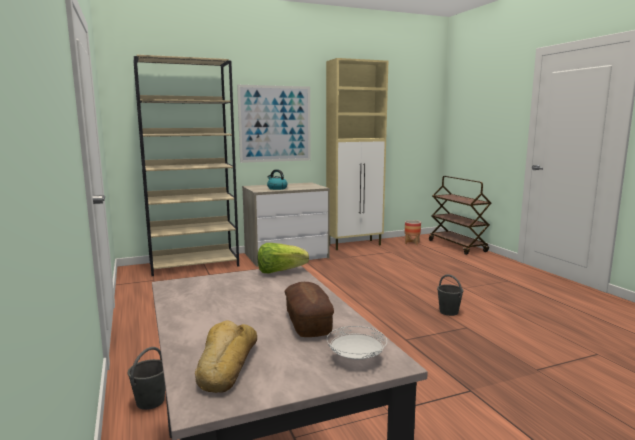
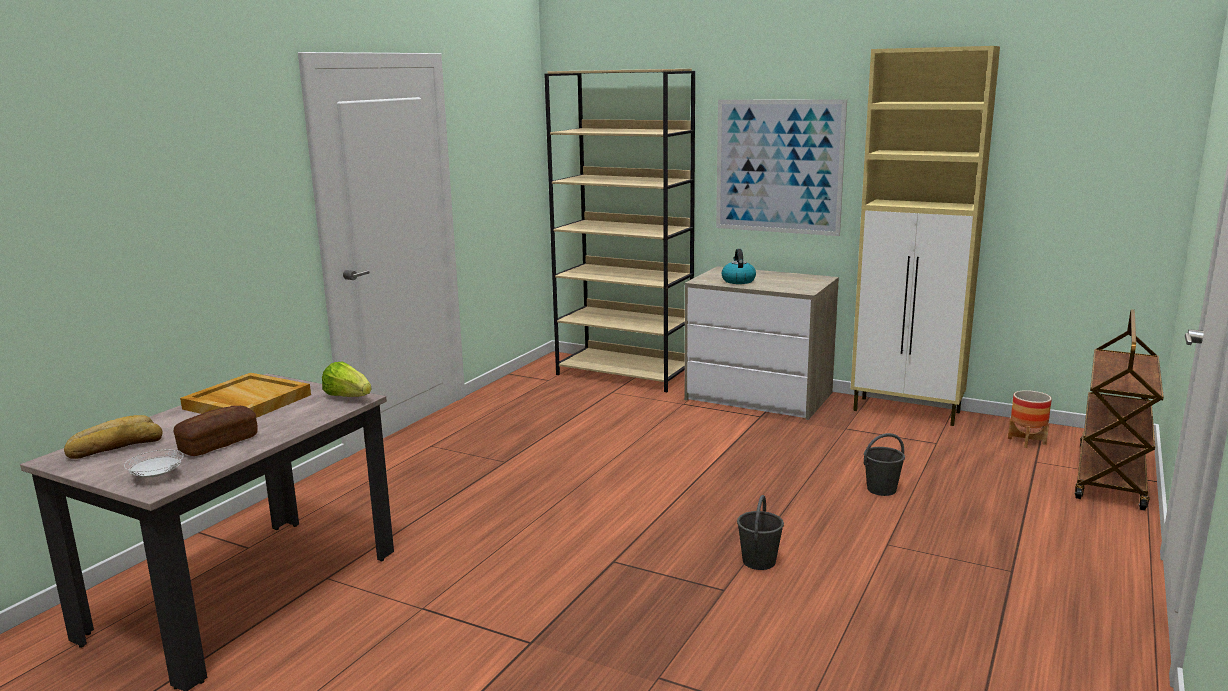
camera: 50 degrees right, 5 degrees up
grey bucket [128,347,165,410] -> grey bucket moved to [864,433,905,496]
none -> beige tray [180,373,311,418]

